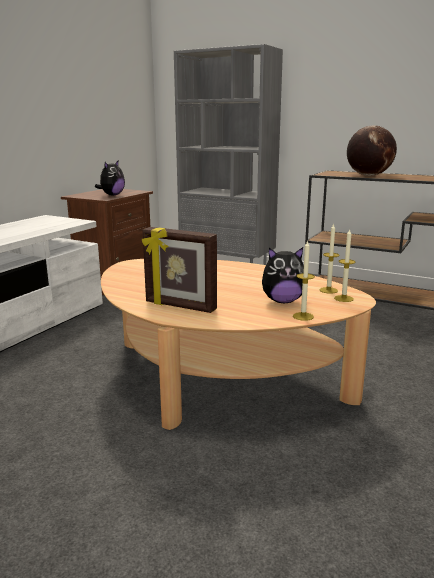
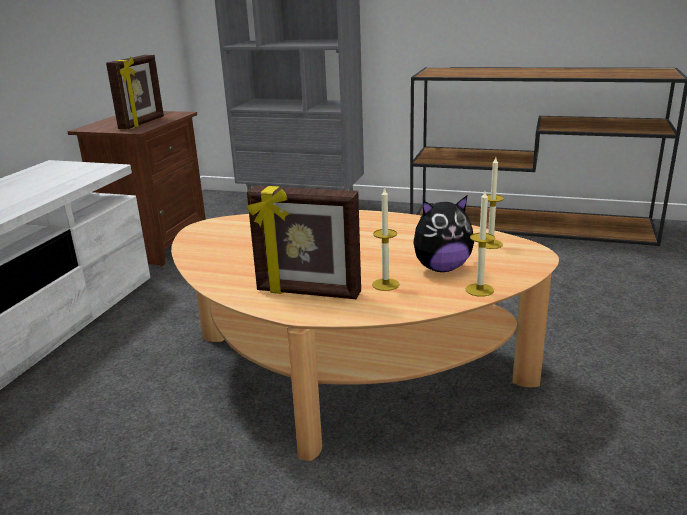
camera: 10 degrees left, 5 degrees up
plush toy [95,161,125,196] -> picture frame [106,55,164,129]
candle [334,229,355,302] -> candle moved to [372,187,400,291]
globe [347,125,397,176] -> none

